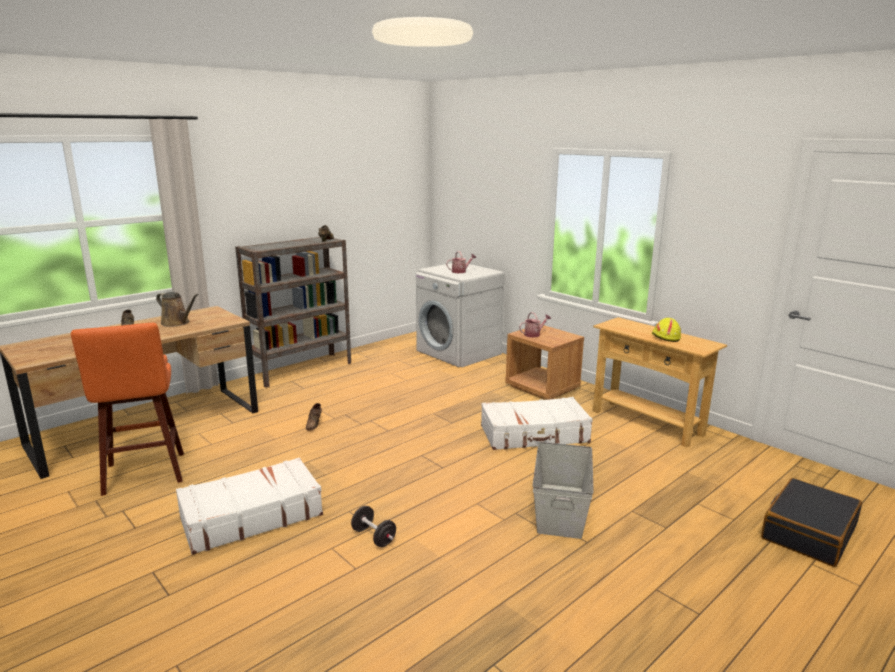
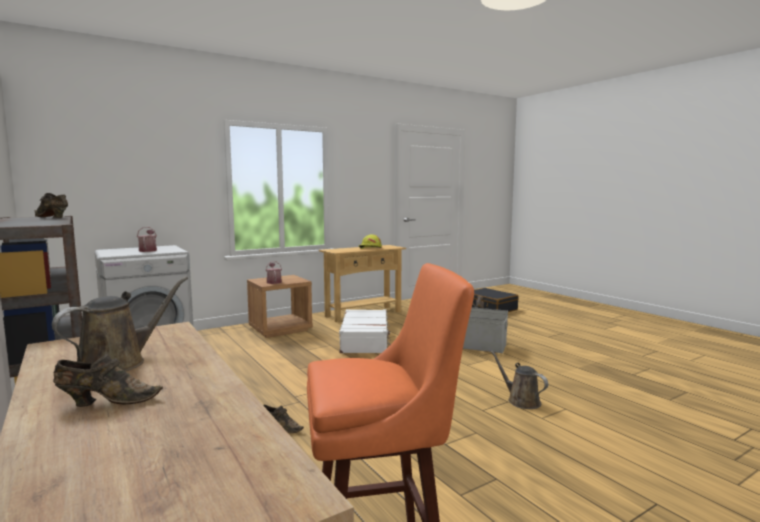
camera: 80 degrees left, 10 degrees down
white suitcase [176,457,323,555] -> none
black dumbbell [351,506,396,547] -> brown watering can [490,351,548,409]

